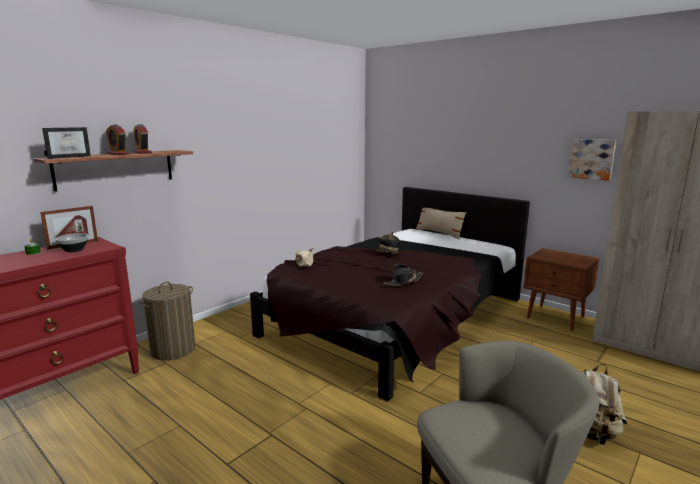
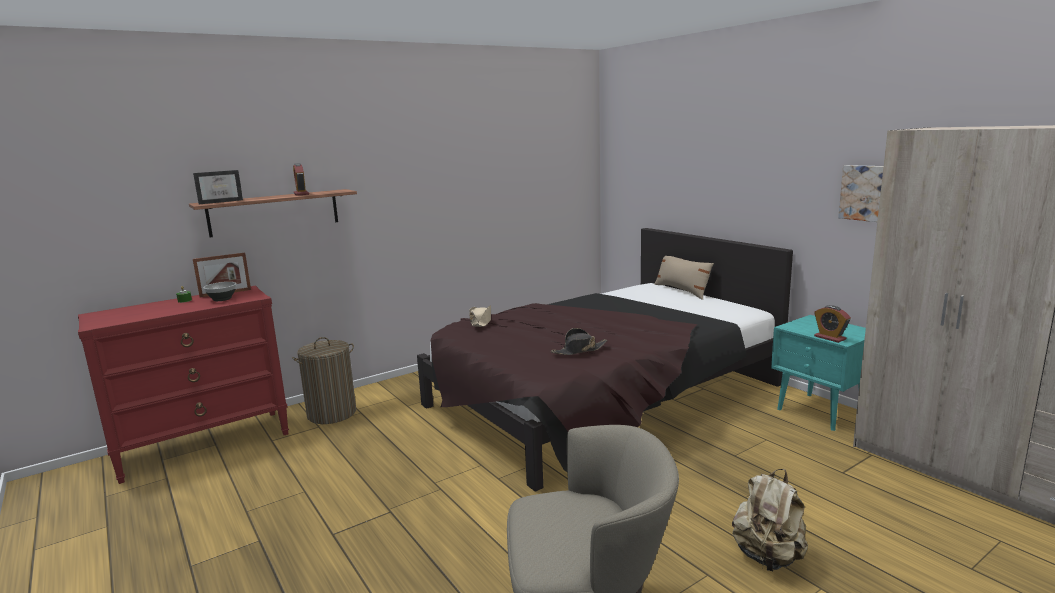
camera: 15 degrees right, 0 degrees up
alarm clock [106,125,129,155] -> alarm clock moved to [814,305,851,343]
hat [376,232,401,254] -> none
brown nightstand [523,248,600,331] -> turquoise nightstand [771,315,866,431]

